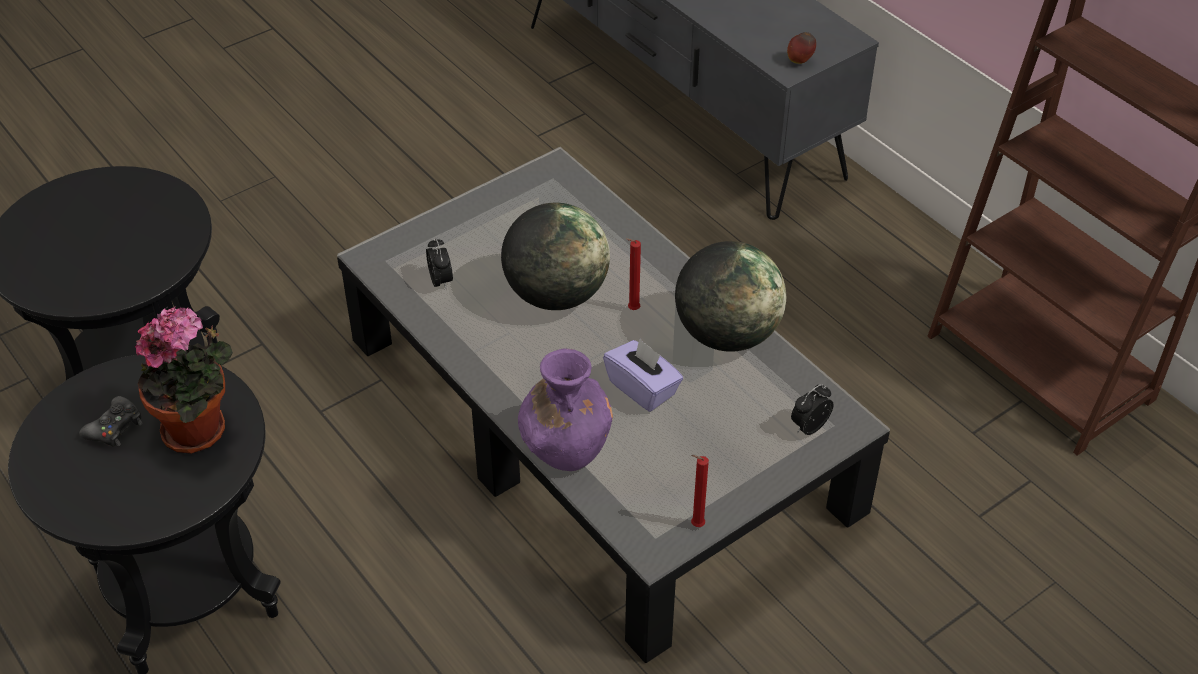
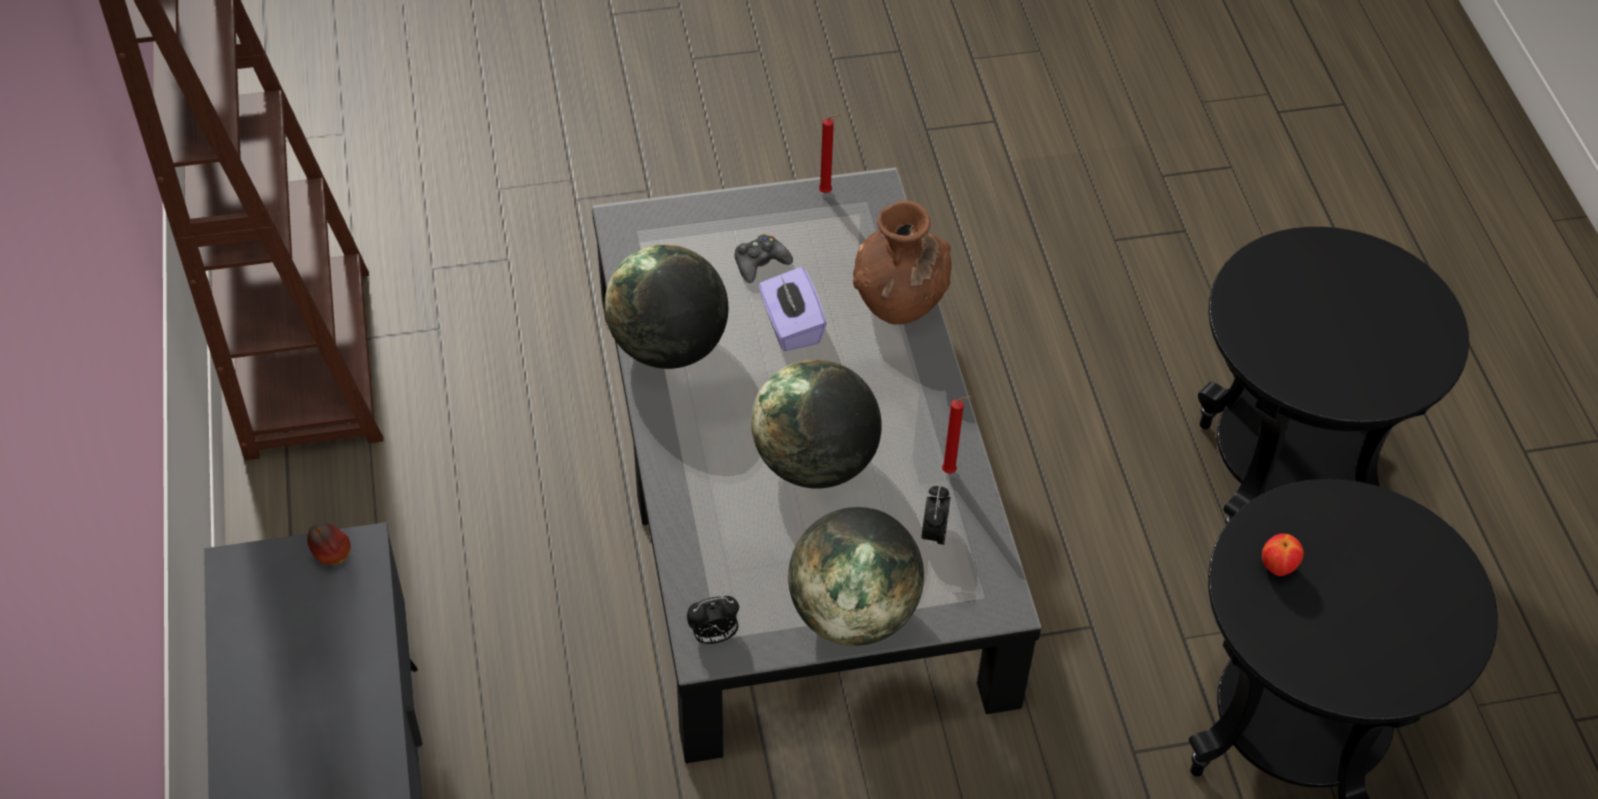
camera: 155 degrees left, 5 degrees up
black game controller [79,396,143,447] -> black game controller moved to [735,234,793,283]
potted plant [135,307,233,454] -> none
purple vase [518,348,613,471] -> brown vase [853,200,952,325]
red candle [626,238,641,310] -> red candle moved to [942,396,972,474]
alarm clock [791,384,833,435] -> alarm clock moved to [687,596,739,644]
none -> globe [788,507,924,646]
none -> apple [1262,534,1304,576]

